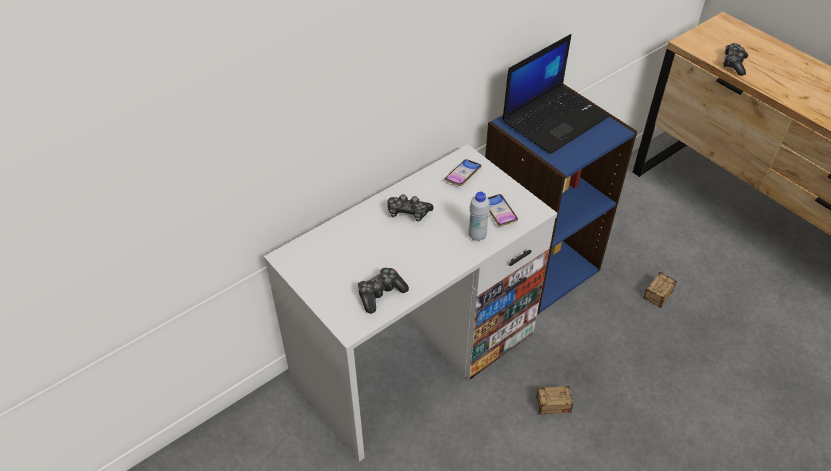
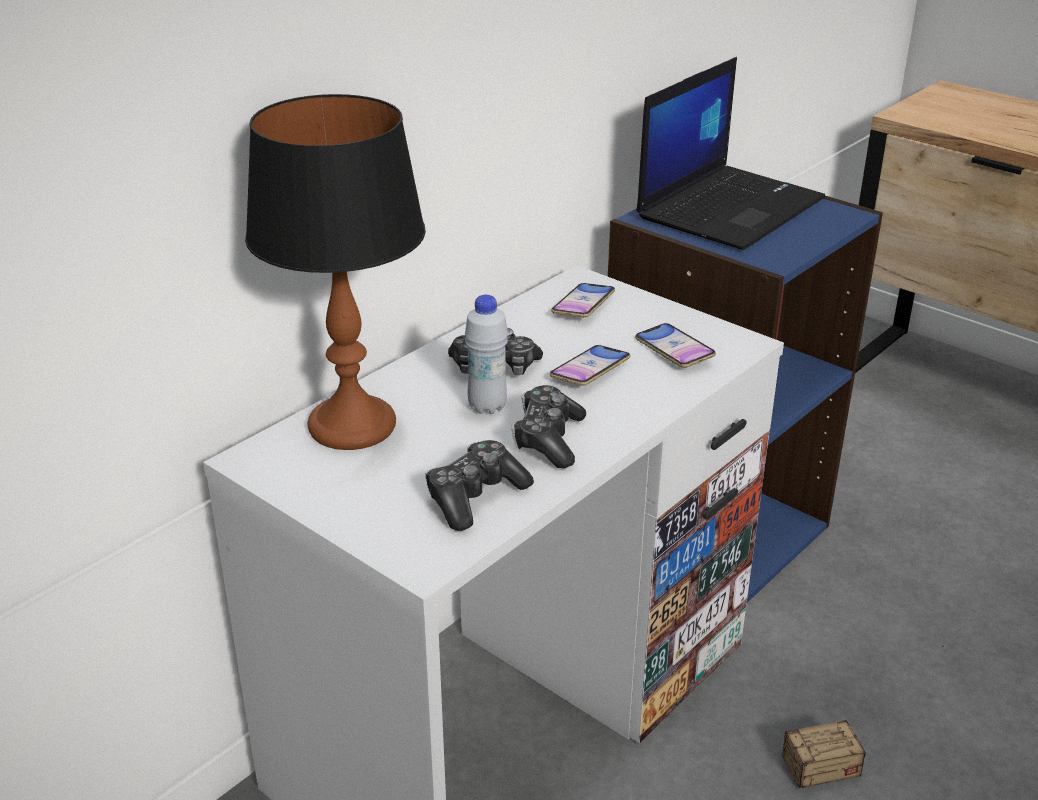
camera: 10 degrees left, 15 degrees down
white bottle [468,192,490,241] -> white bottle moved to [465,295,508,414]
storage box [643,272,677,308] -> none
game controller [723,43,748,76] -> game controller moved to [512,385,586,468]
none -> table lamp [245,94,426,450]
none -> phone [550,345,630,386]

